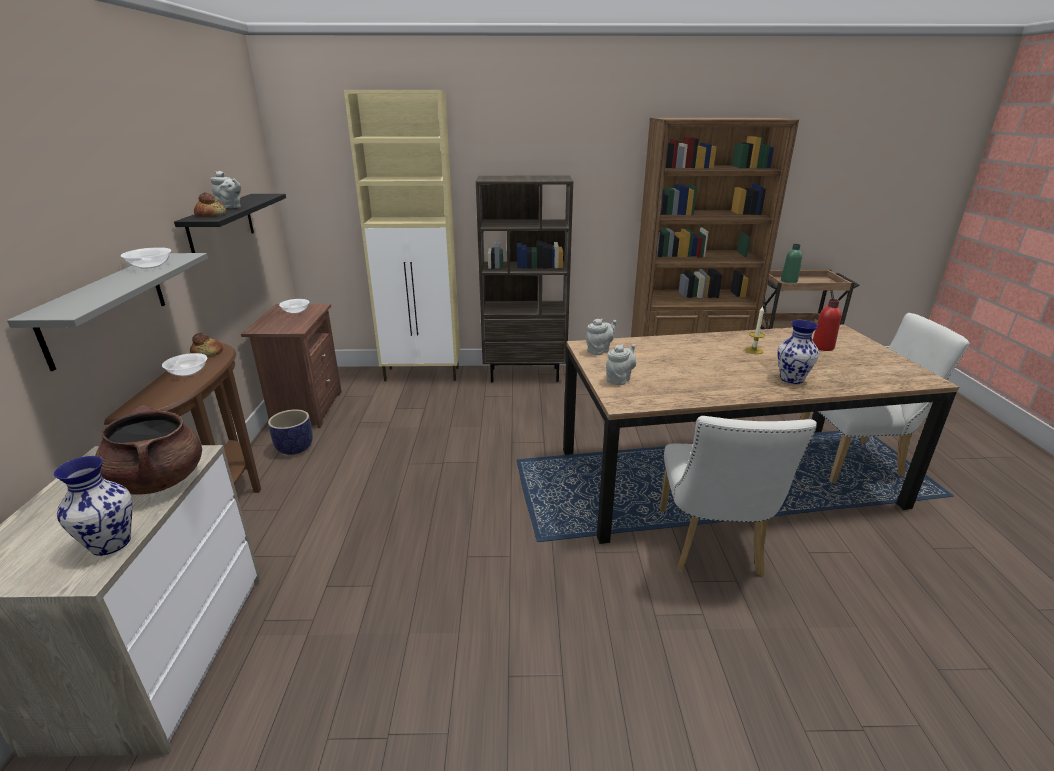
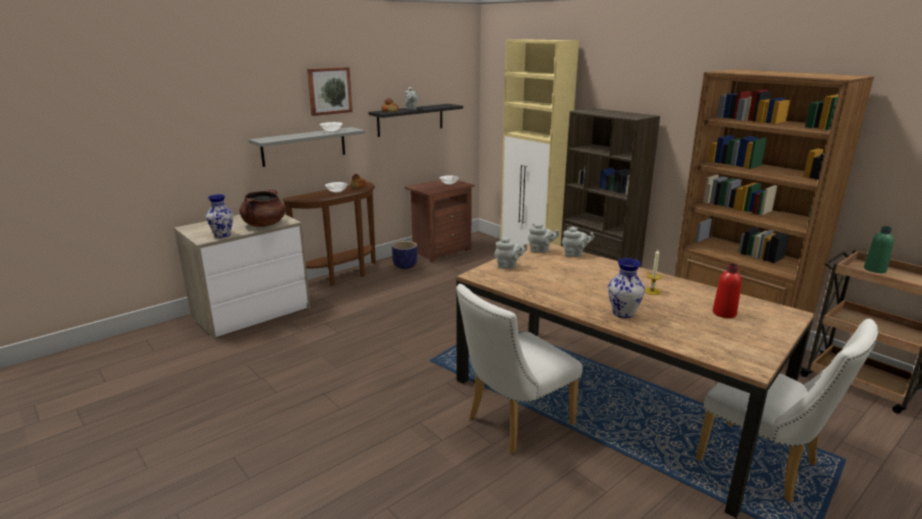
camera: 50 degrees right, 5 degrees down
none -> picture [307,67,353,116]
none -> grey teapot [562,227,594,257]

